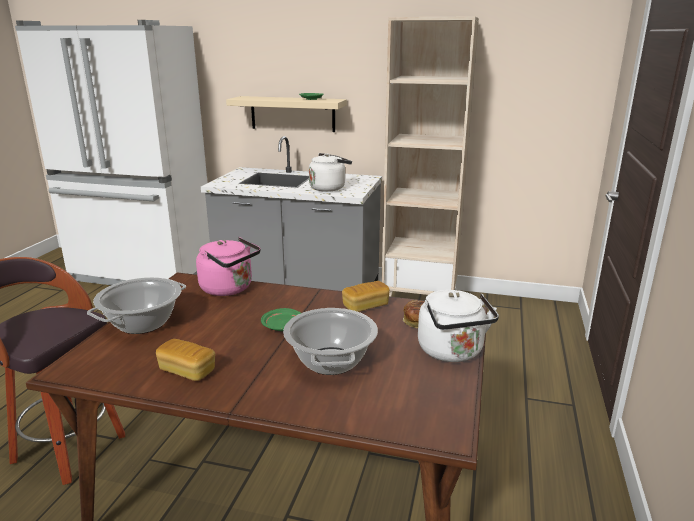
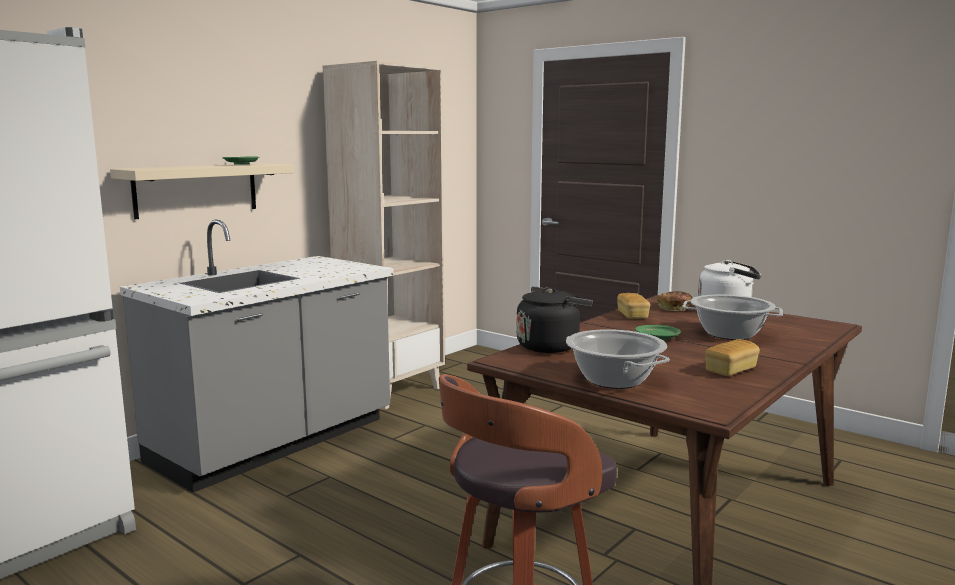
camera: 65 degrees left, 10 degrees down
pink kettle [196,237,261,296] -> black kettle [517,287,593,353]
white kettle [309,153,352,192] -> none

